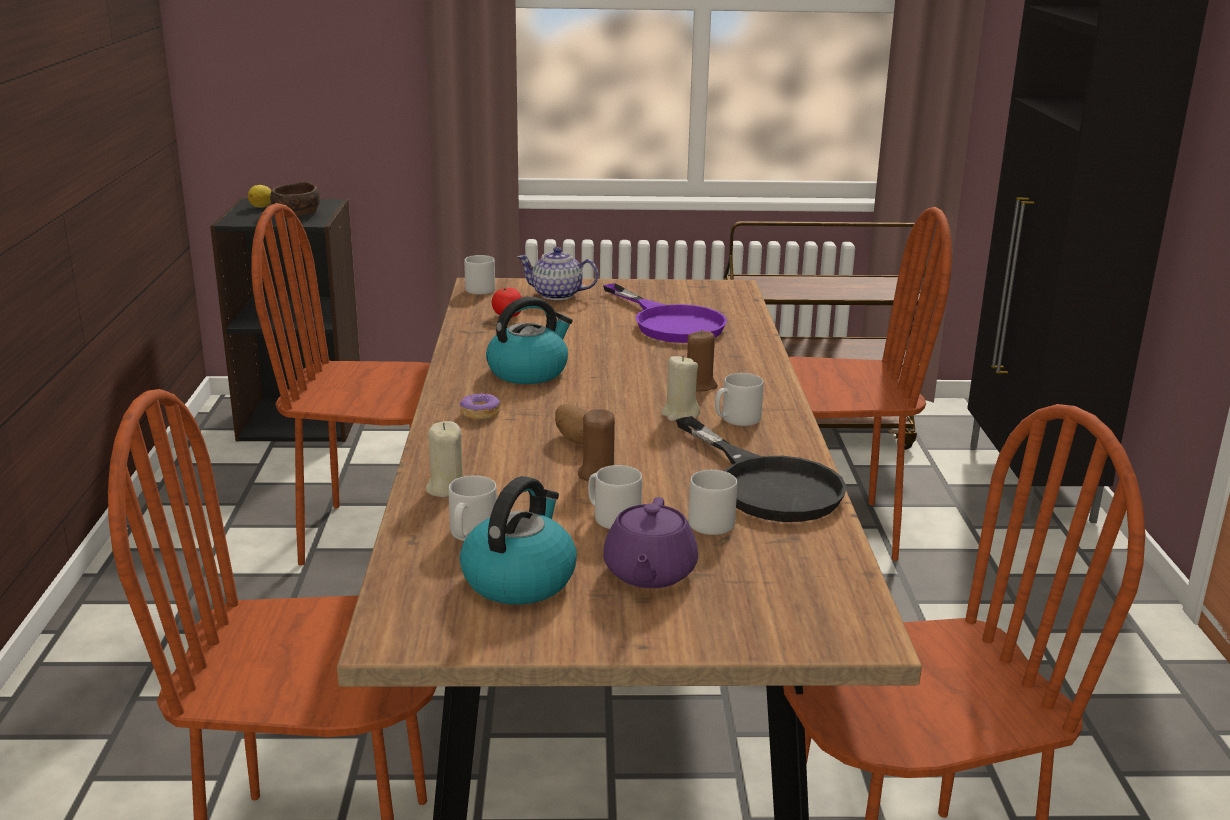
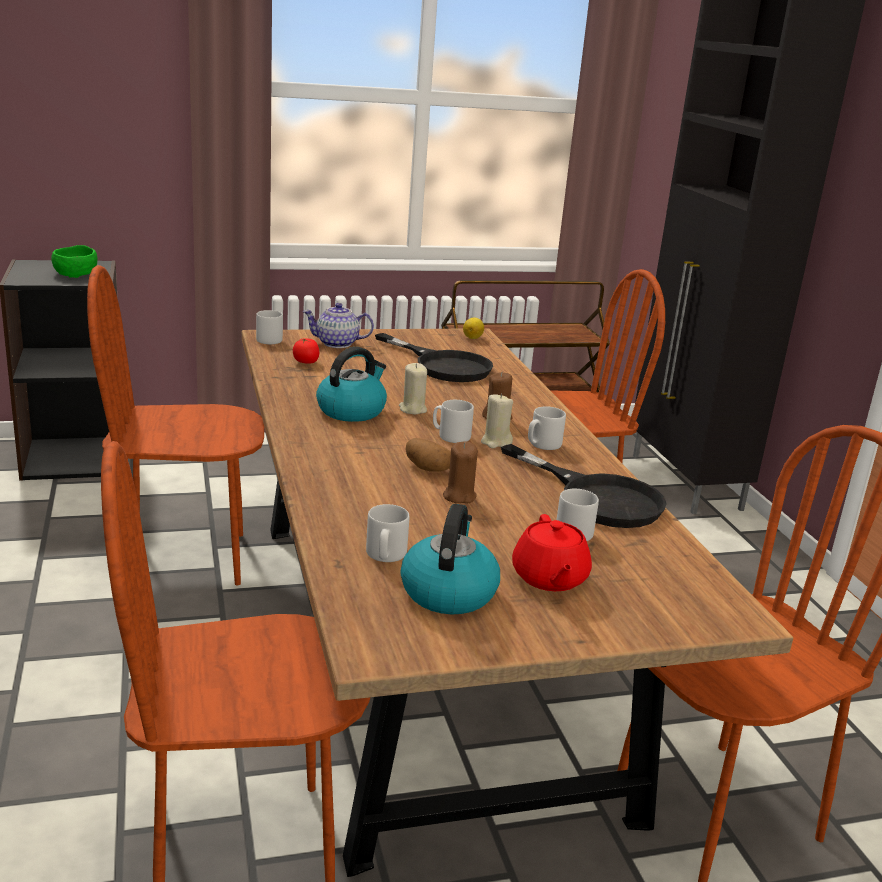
camera: 15 degrees left, 0 degrees up
lemon [248,185,271,208] -> lemon moved to [463,317,484,339]
brown bowl [270,182,320,217] -> green bowl [51,245,97,278]
beige candle [426,421,463,497] -> beige candle moved to [399,363,427,415]
donut [459,392,500,420] -> none
grey mug [588,465,642,529] -> grey mug moved to [433,400,474,443]
purple frying pan [603,283,727,343] -> black frying pan [375,333,493,382]
purple teapot [603,497,698,588] -> red teapot [512,514,592,591]

